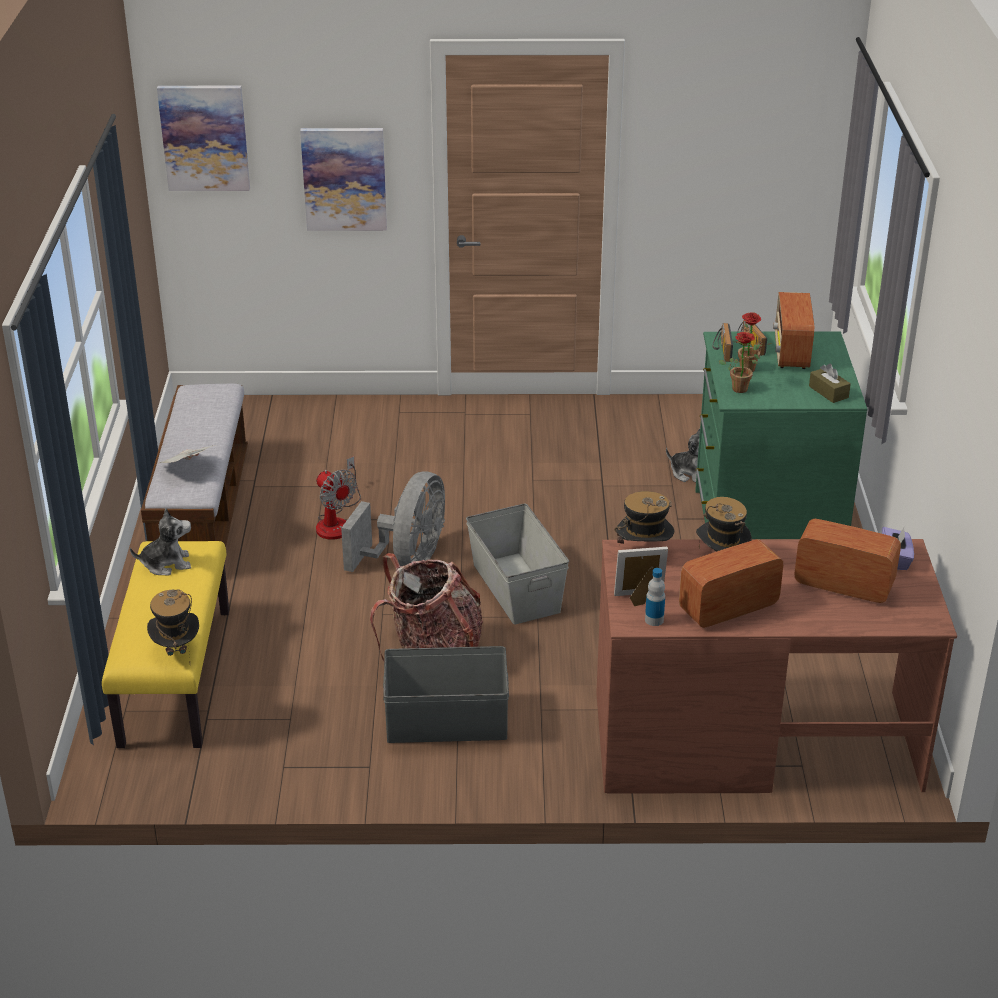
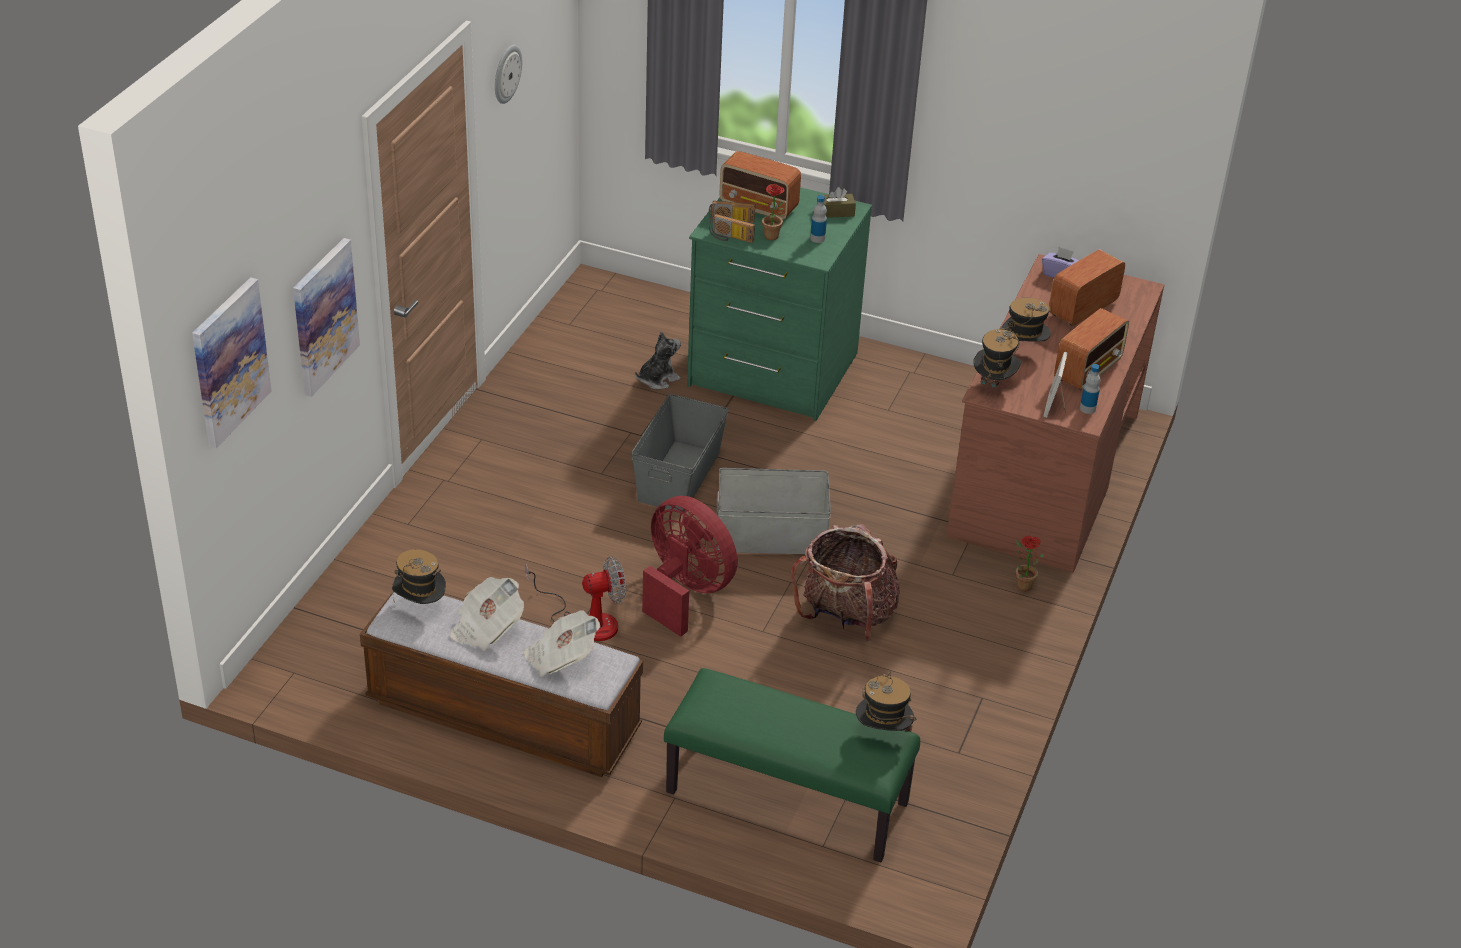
camera: 70 degrees left, 5 degrees up
yellow bench [102,541,229,748] -> green bench [664,668,920,862]
plush toy [130,508,191,576] -> none
grey fan [341,471,445,572] -> red fan [642,496,738,637]
grey storage box [383,646,509,743] -> grey storage box moved to [631,394,729,512]
radio [679,539,783,628] -> radio turned 135 degrees counterclockwise [1054,308,1129,390]
potted plant [719,332,760,393] -> potted plant moved to [1016,536,1045,591]
none -> hat [392,549,446,604]
none -> newspaper [450,577,524,650]
none -> wall clock [495,45,522,104]
none -> bottle [810,195,827,243]

